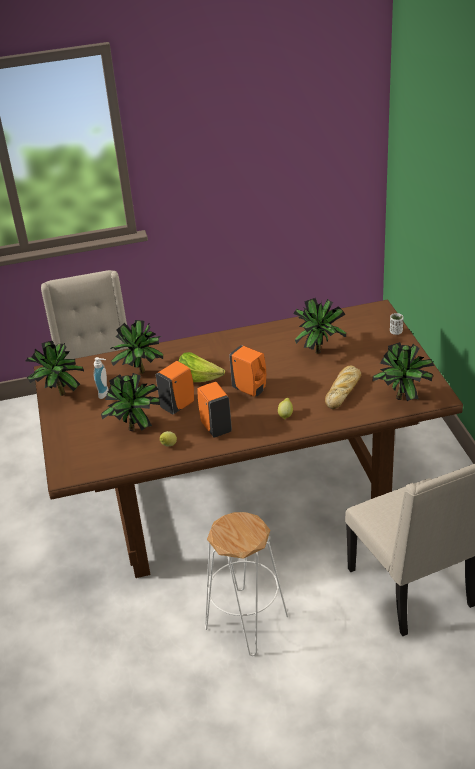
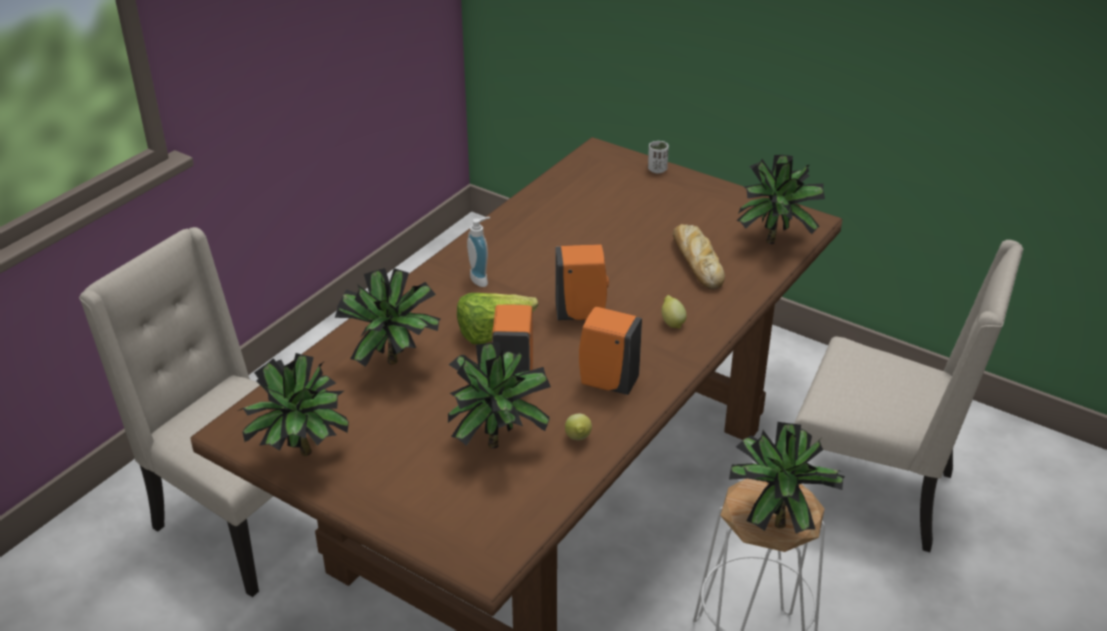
camera: 45 degrees left, 0 degrees up
soap dispenser [94,357,109,399] -> soap dispenser moved to [467,217,490,287]
potted plant [293,298,346,354] -> potted plant moved to [729,422,845,533]

